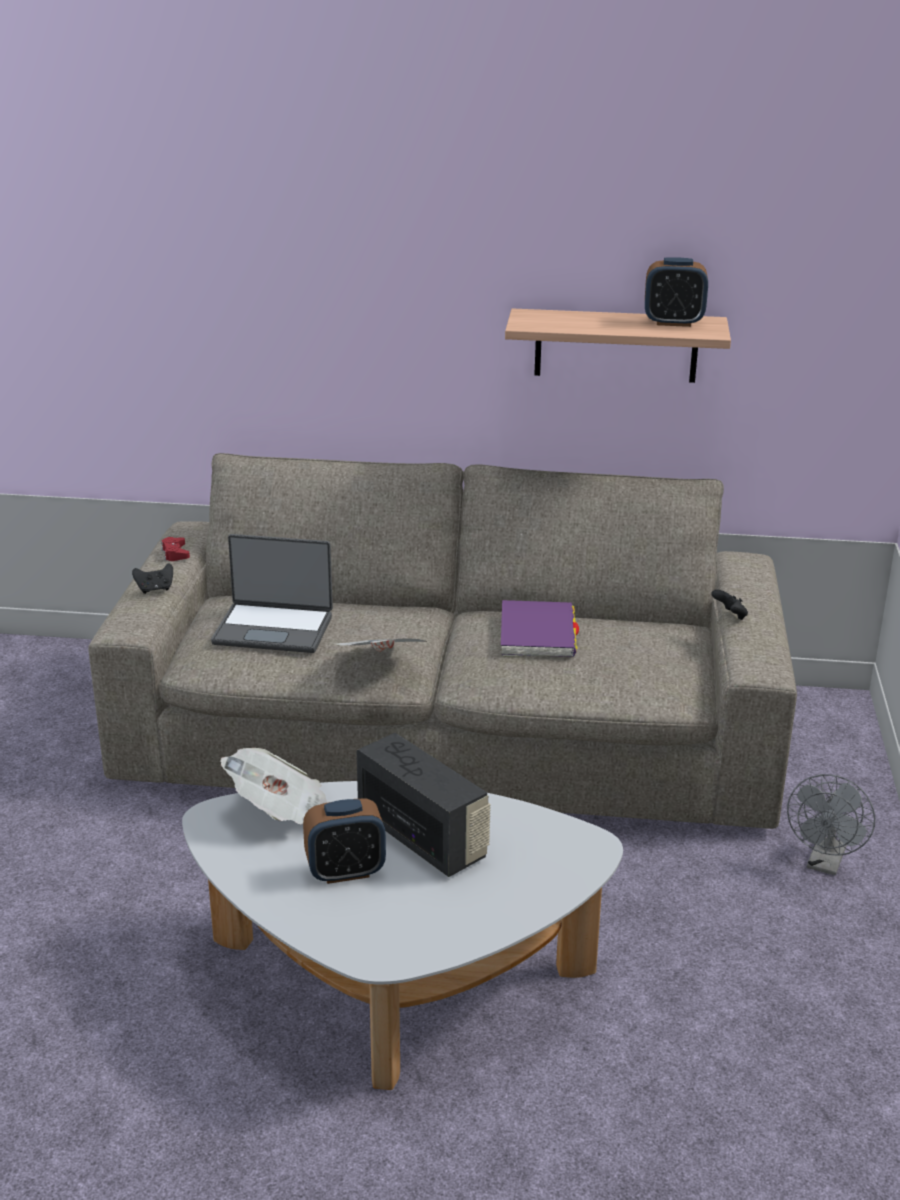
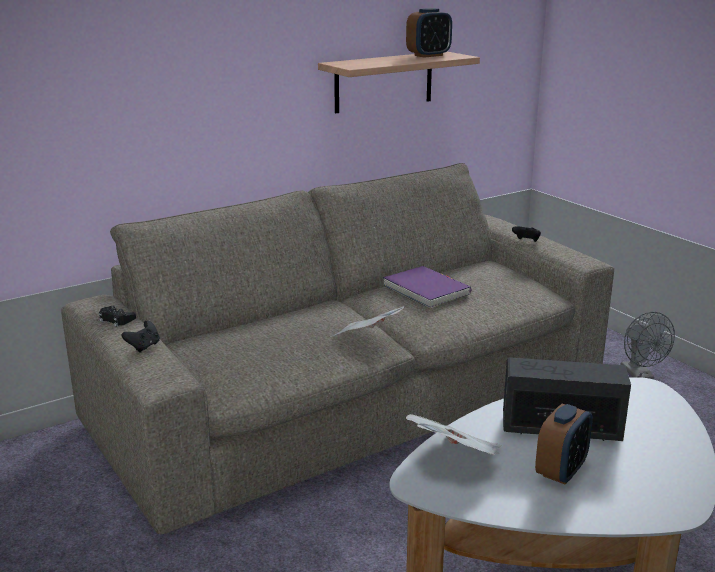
camera: 40 degrees left, 5 degrees down
red game controller [161,537,190,561] -> black game controller [99,306,136,327]
laptop [211,534,333,653] -> none

